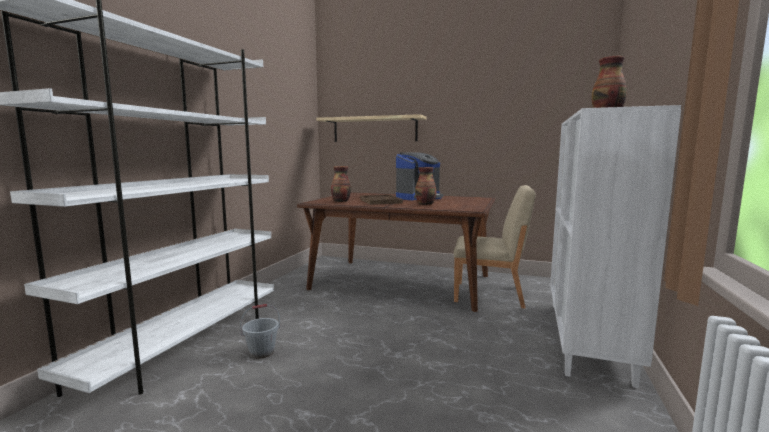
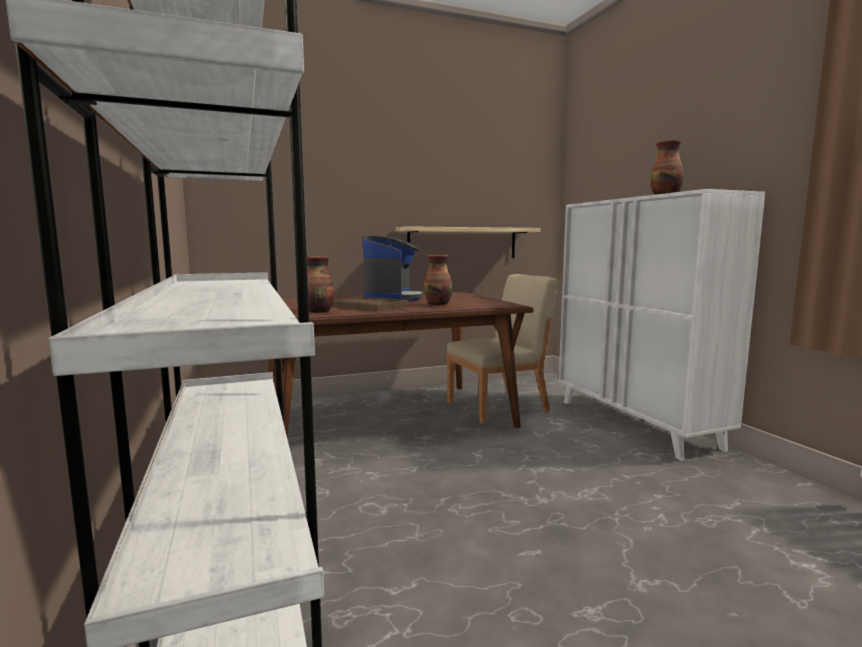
camera: 40 degrees left, 0 degrees up
grey bucket [240,304,280,359] -> none
shelf [316,114,426,142] -> shelf moved to [396,226,541,258]

